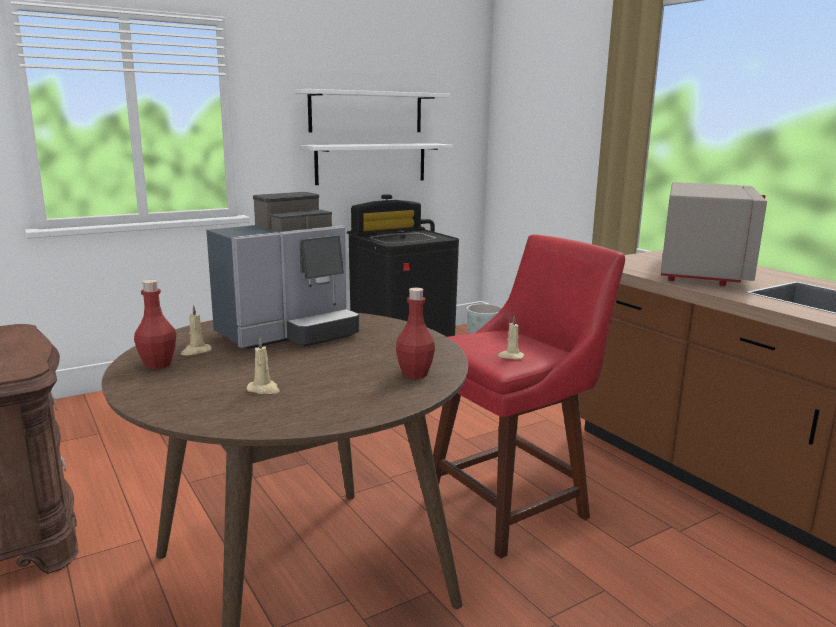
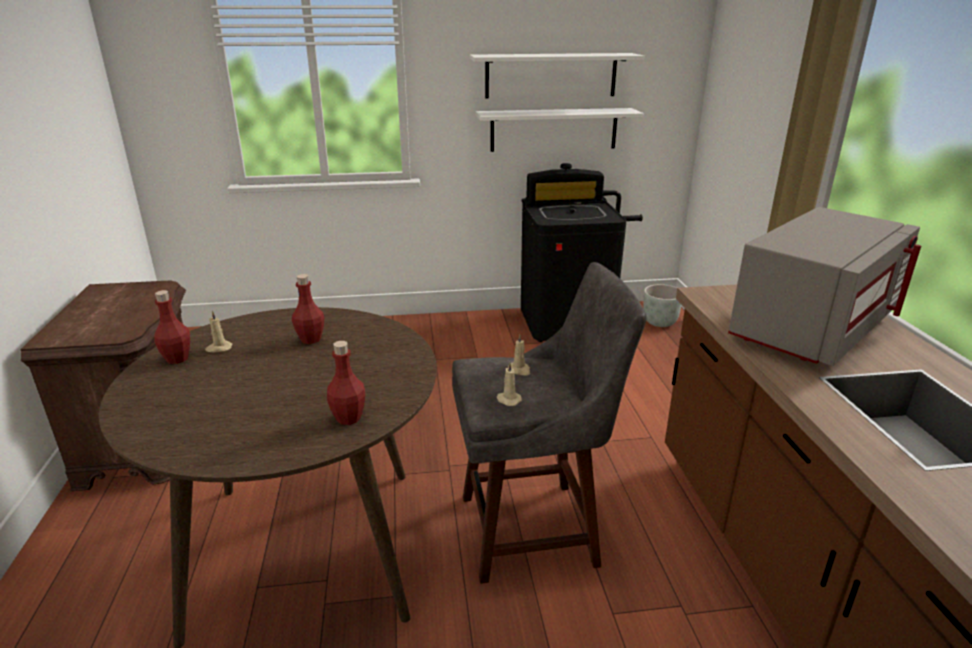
camera: 25 degrees right, 10 degrees up
coffee machine [206,192,359,349] -> red bottle [292,274,324,344]
beige candle [247,337,280,394] -> beige candle moved to [508,335,530,375]
red stool [433,234,625,558] -> grey stool [452,262,647,584]

